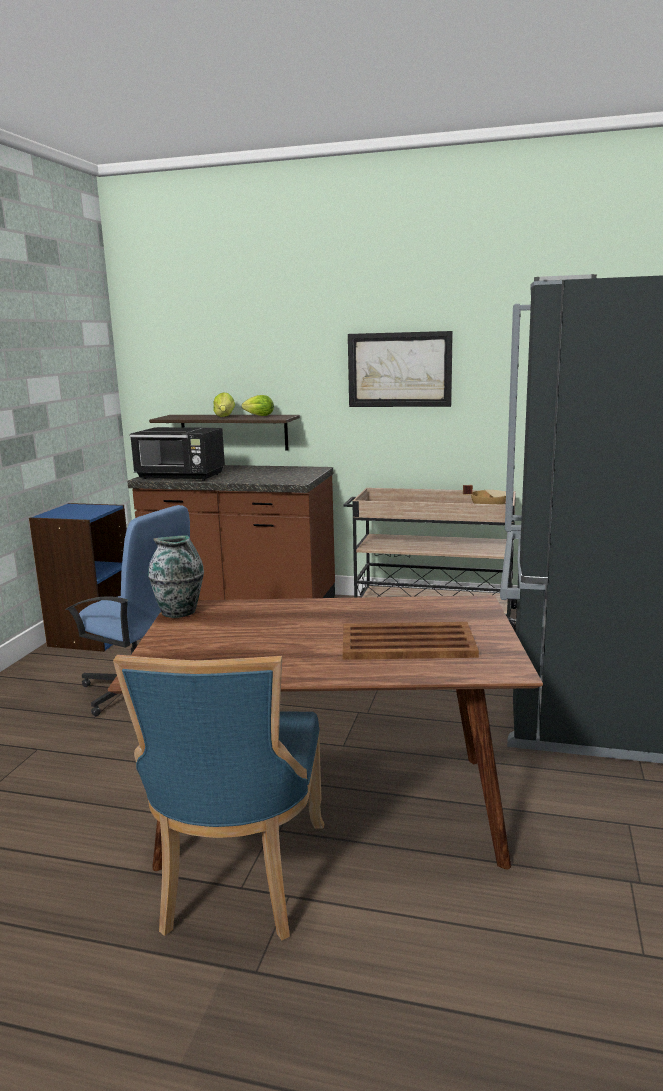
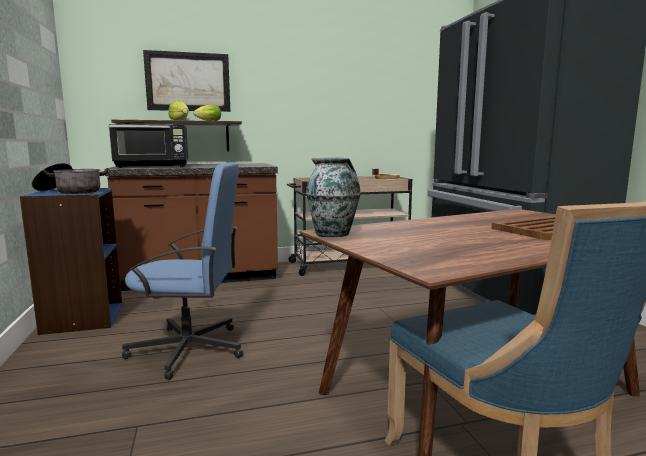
camera: 30 degrees left, 5 degrees down
picture [348,331,453,407] -> picture moved to [143,50,230,112]
none -> cooking pot [32,163,109,194]

